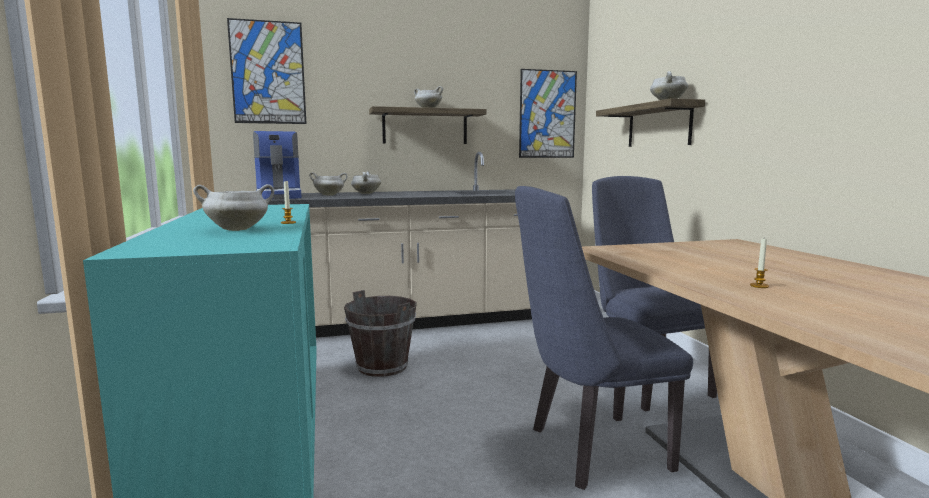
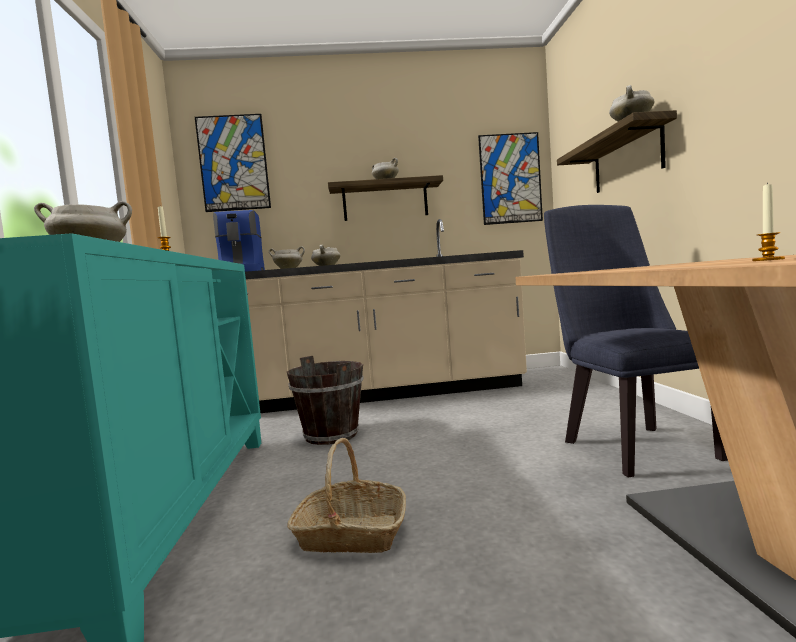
camera: 10 degrees right, 5 degrees down
blue chair [515,186,693,490] -> none
none -> basket [287,438,406,553]

